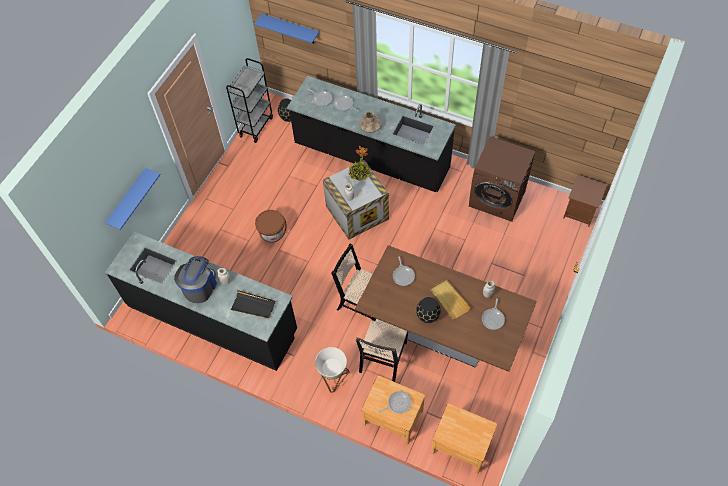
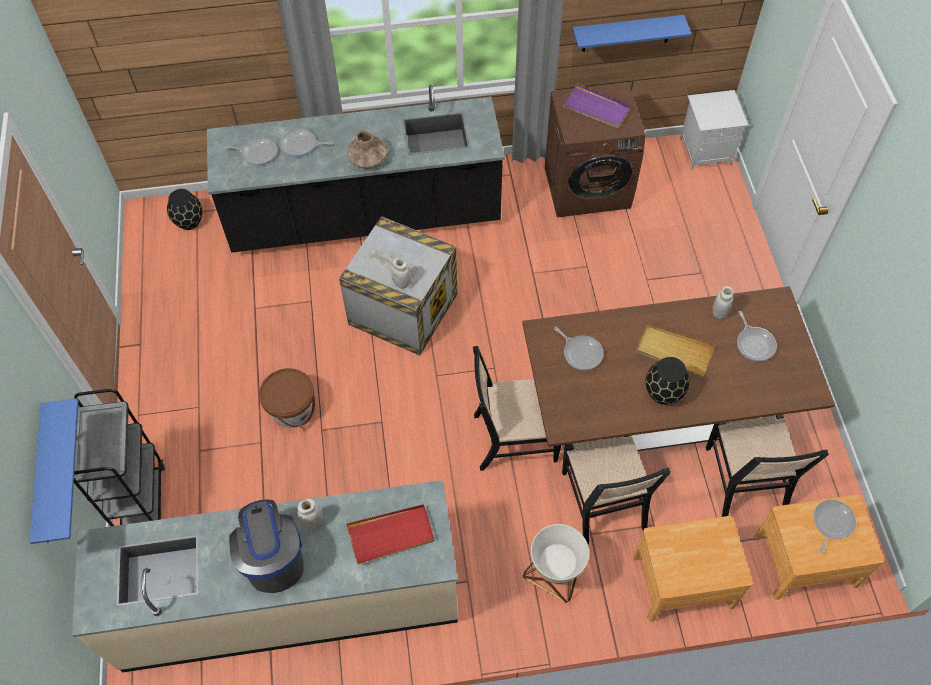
camera: 35 degrees left, 0 degrees up
black counter [105,232,297,371] -> beige counter [72,480,458,672]
grey cart [226,58,273,143] -> grey cart moved to [74,389,165,526]
black tray [230,290,276,319] -> red tray [346,504,435,565]
blue shelf [254,14,319,44] -> blue shelf moved to [573,15,691,52]
potted plant [349,146,371,181] -> none
frying pan [378,391,412,414] -> frying pan moved to [814,499,856,553]
brown nightstand [563,175,607,227] -> grey nightstand [680,90,748,170]
none -> purple tray [562,83,631,128]
none -> chair [706,415,829,517]

